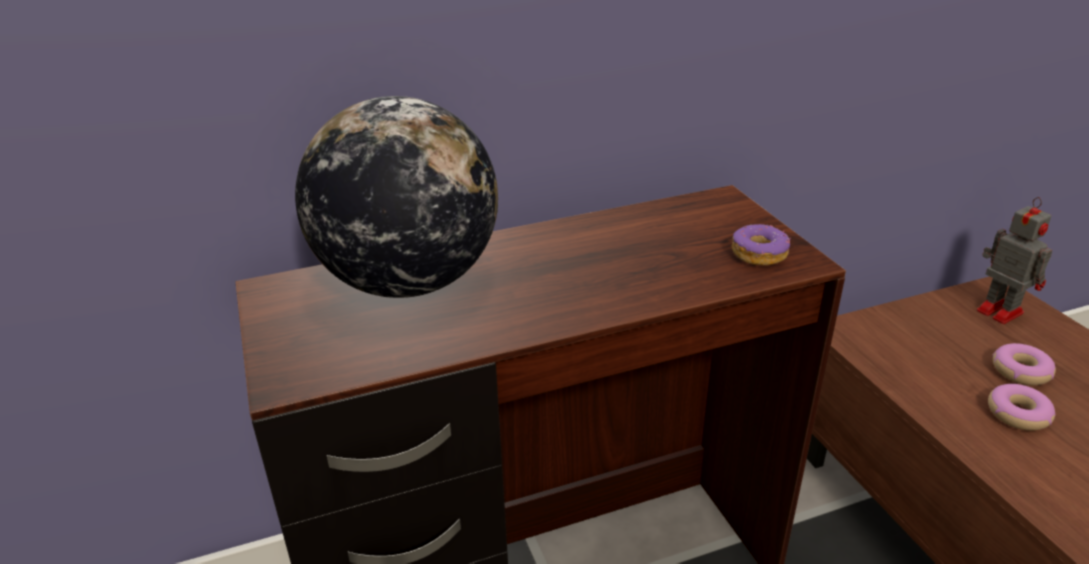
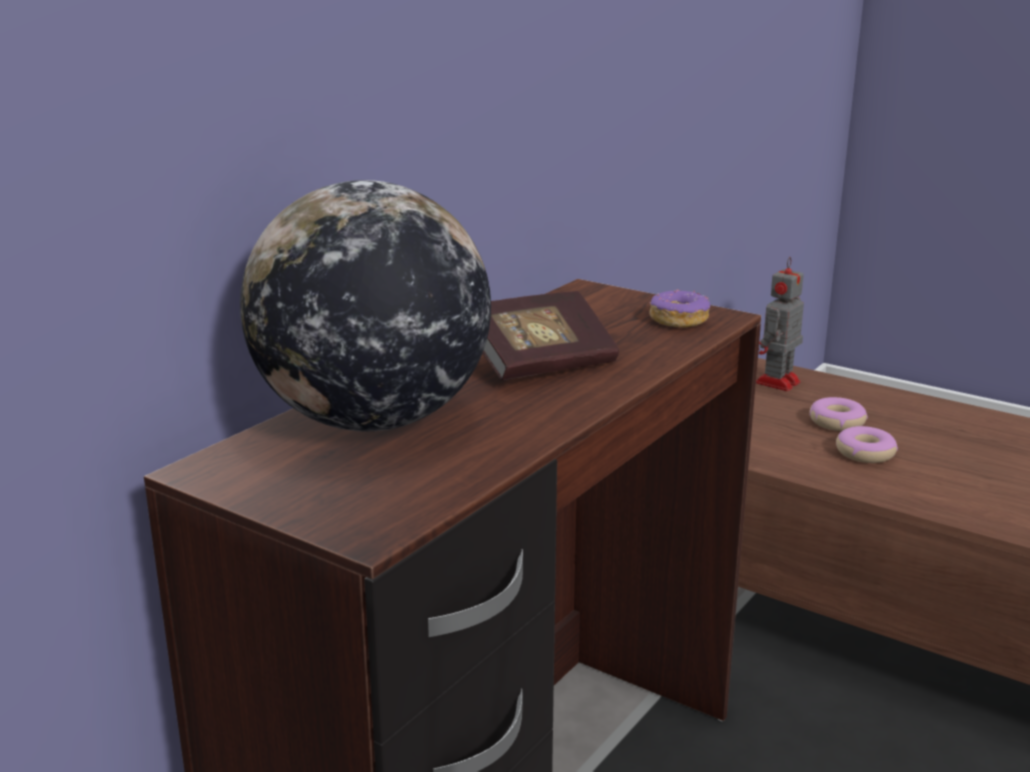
camera: 35 degrees left, 10 degrees down
toy robot [976,197,1052,324] -> toy robot turned 75 degrees counterclockwise [756,257,804,391]
none -> book [482,291,619,380]

